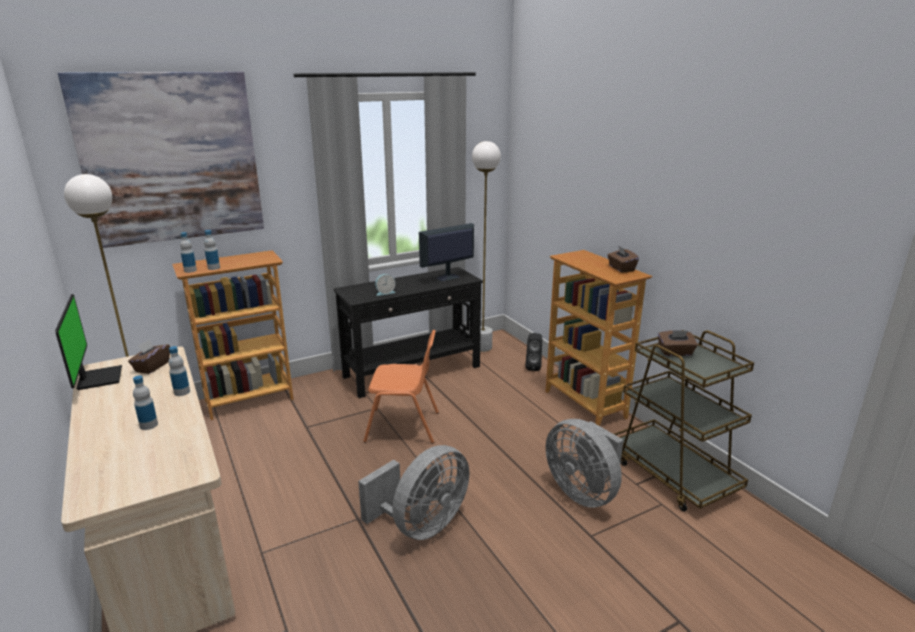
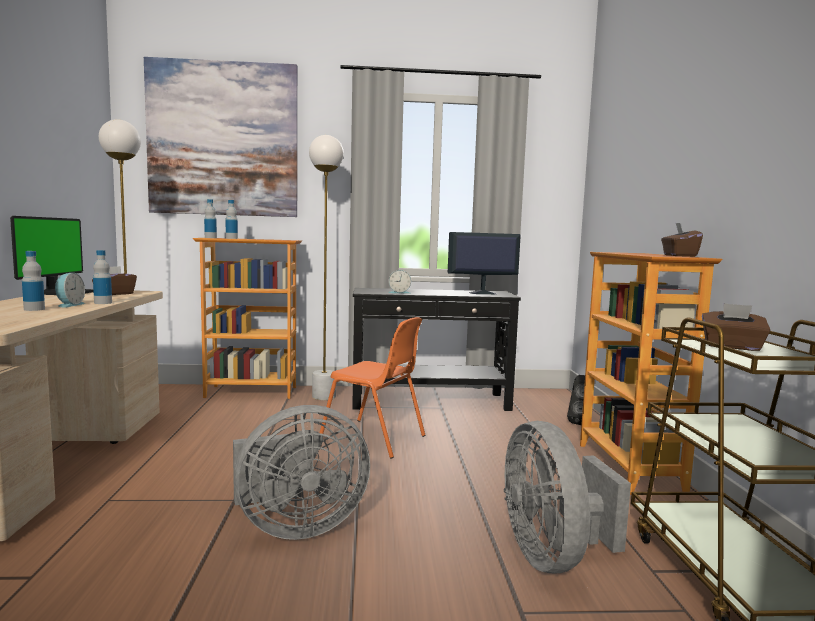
camera: 25 degrees right, 15 degrees down
white floor lamp [472,141,501,352] -> white floor lamp moved to [309,135,344,400]
none -> alarm clock [55,273,85,308]

